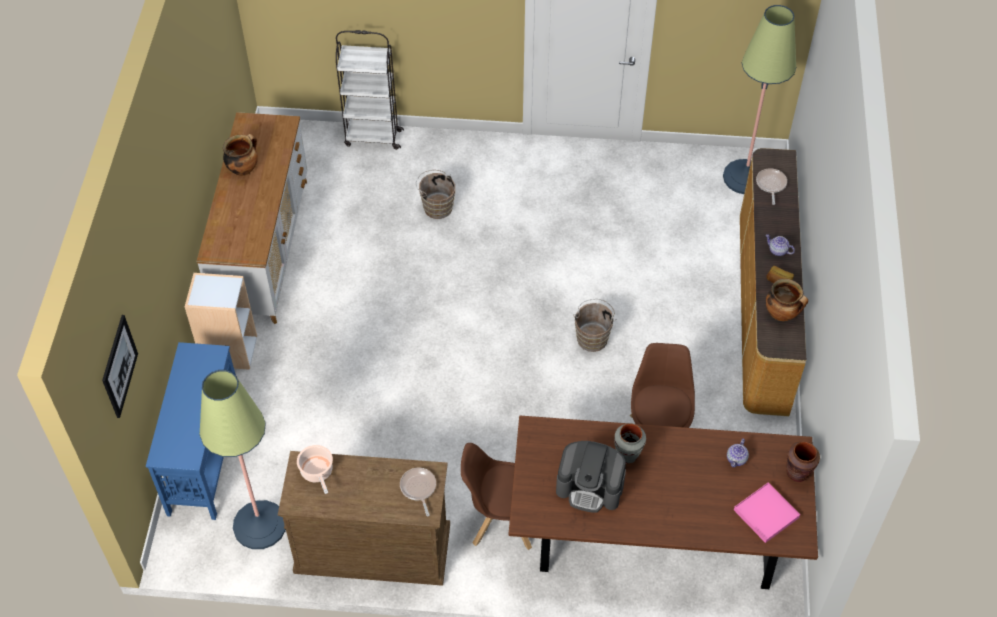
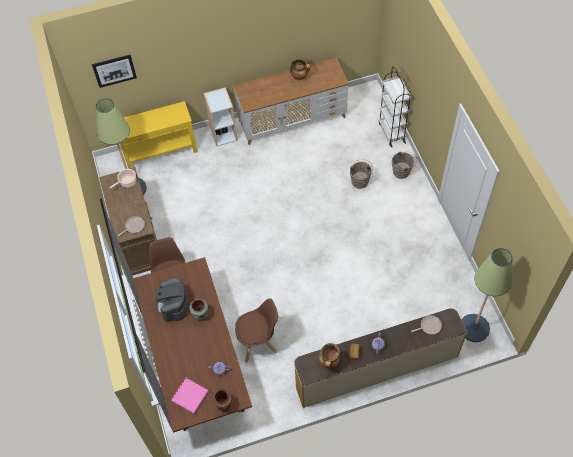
camera: 70 degrees right, 5 degrees up
blue console table [146,342,236,520] -> yellow console table [120,101,197,169]
brown bucket [574,299,617,352] -> brown bucket moved to [392,151,417,179]

